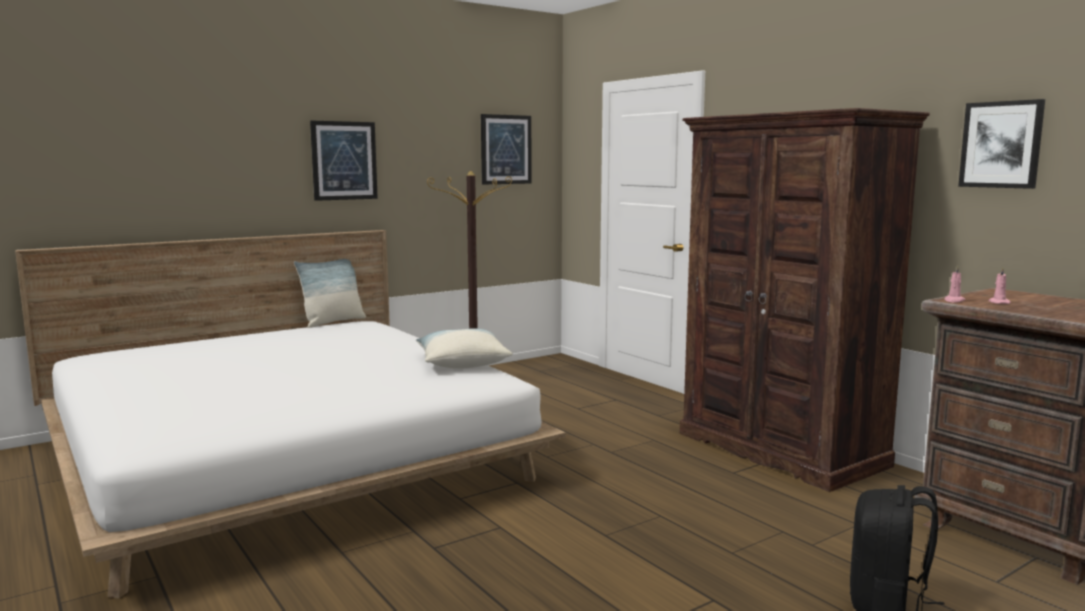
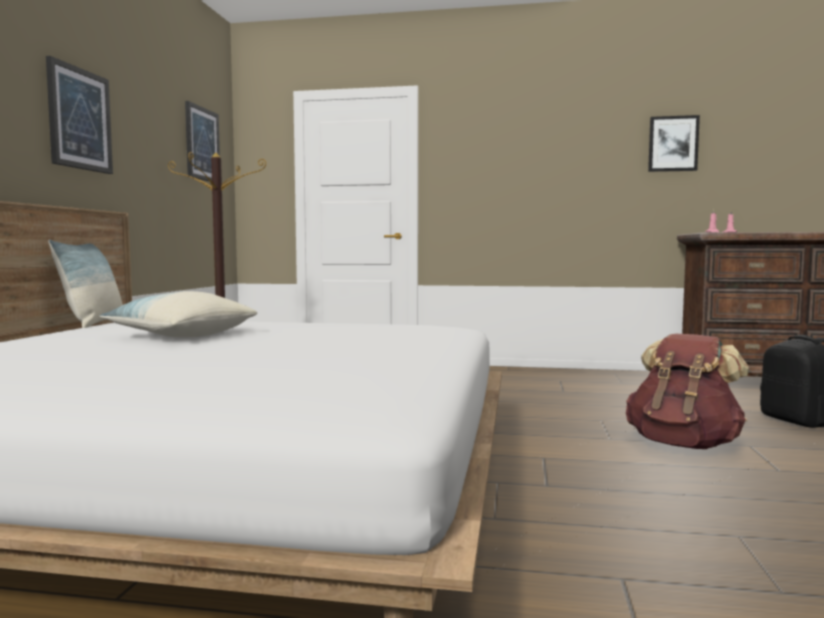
camera: 45 degrees left, 5 degrees down
pillow [416,328,513,369] -> pillow moved to [100,291,257,338]
brown wardrobe [680,108,930,492] -> none
none -> brown backpack [626,334,749,449]

